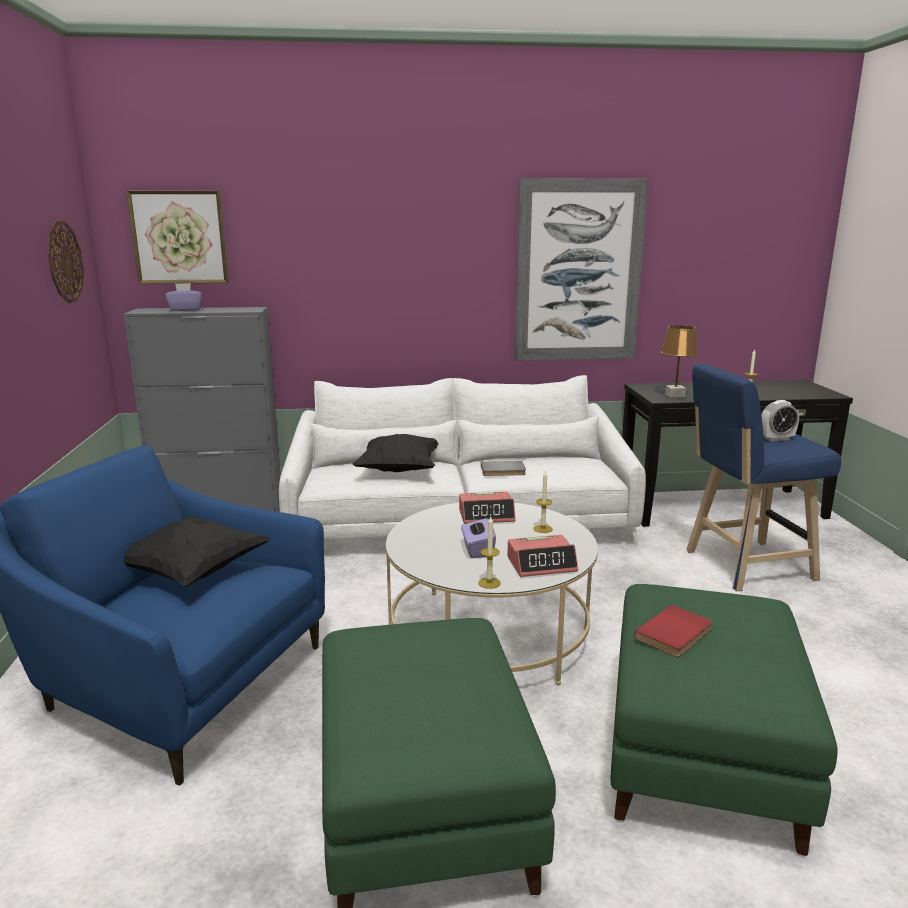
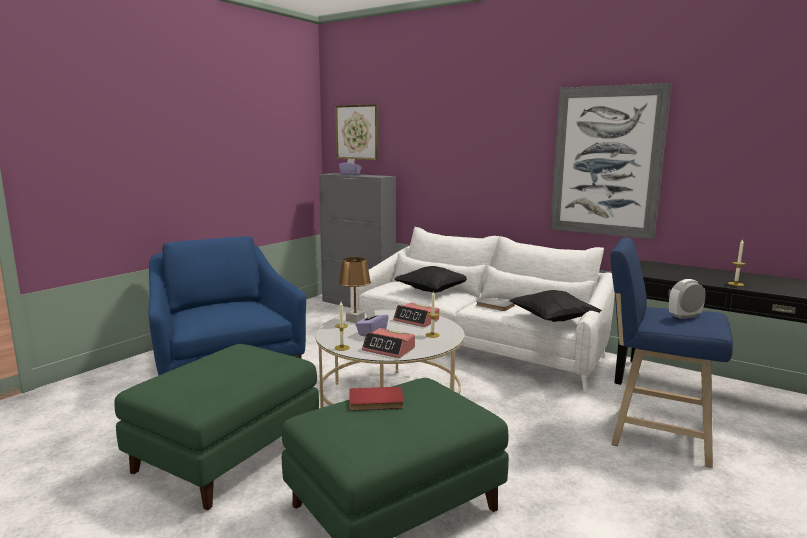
camera: 40 degrees right, 5 degrees down
wall clock [48,221,84,303] -> none
black pillow [123,516,271,587] -> black pillow moved to [509,290,601,322]
brown table lamp [661,325,698,398] -> brown table lamp moved to [338,257,371,323]
alarm clock [761,400,799,441] -> alarm clock turned 135 degrees clockwise [669,279,706,319]

